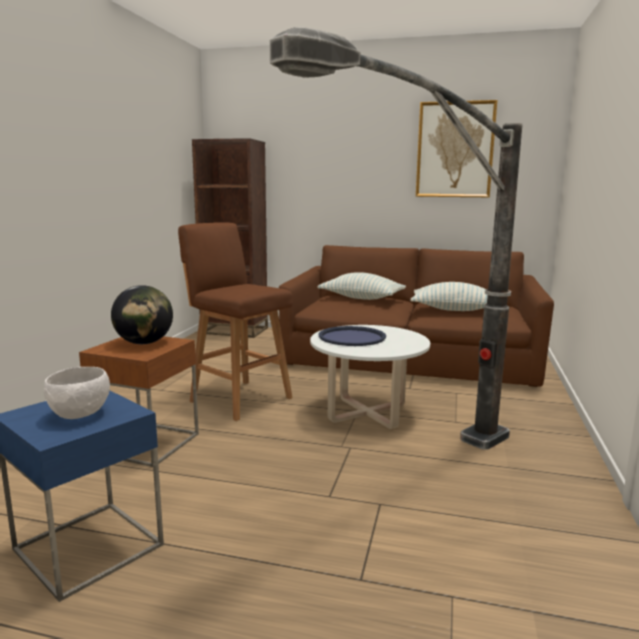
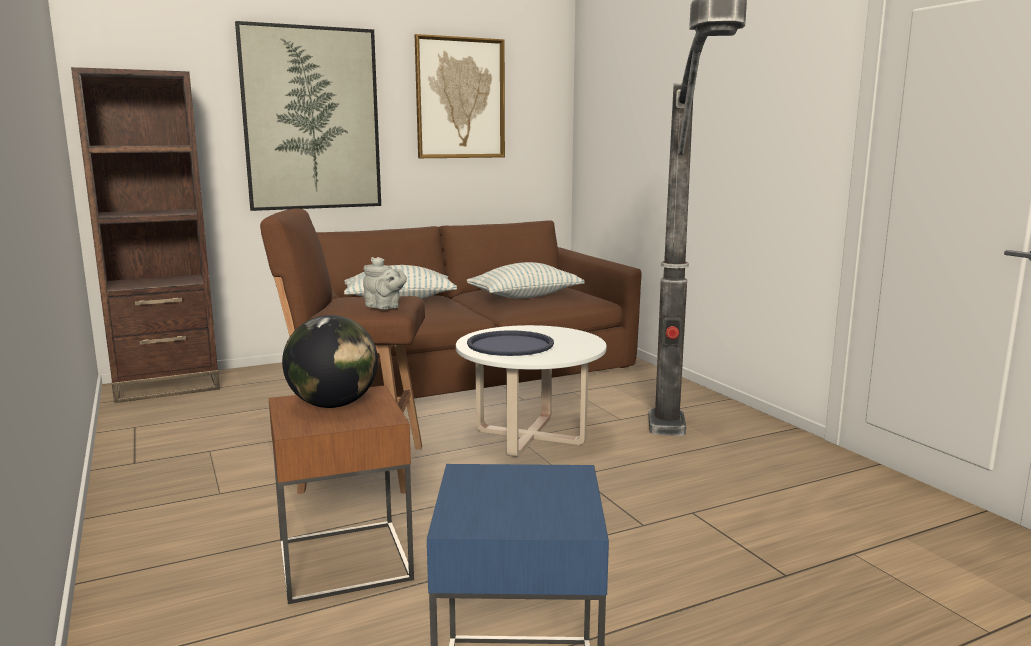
camera: 40 degrees left, 0 degrees up
white bowl [44,367,110,419] -> none
none -> picture [235,21,381,211]
none -> grey teapot [363,257,407,309]

